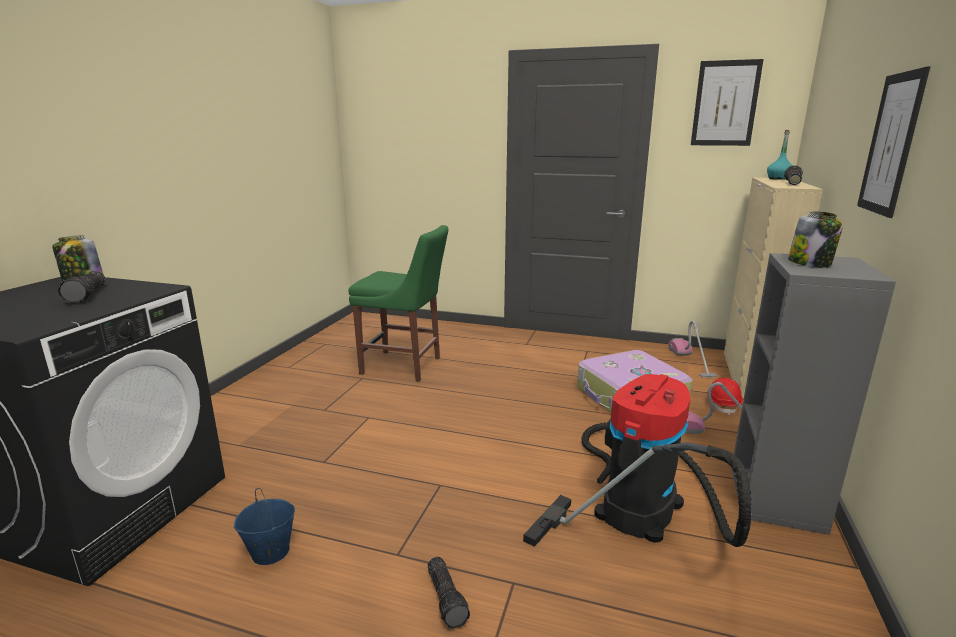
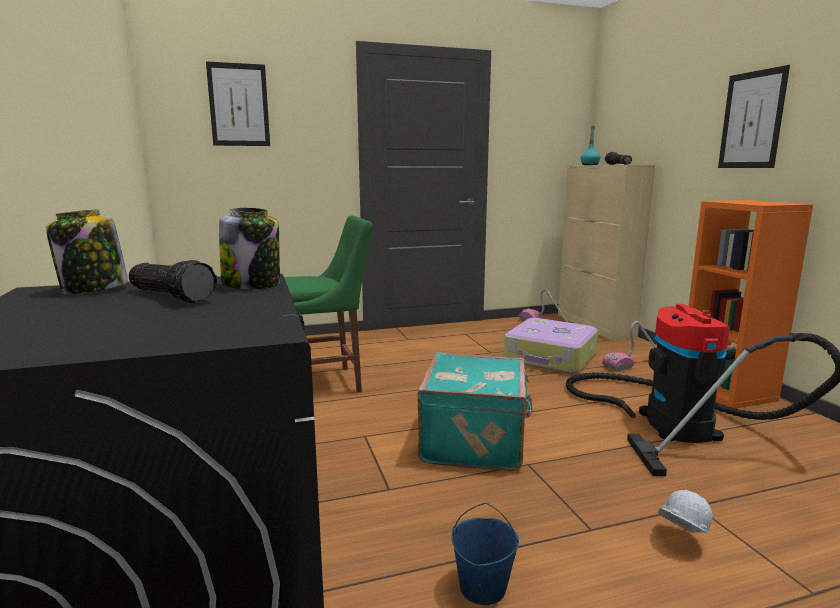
camera: 35 degrees left, 5 degrees down
flashlight [428,557,470,629] -> white hard hat [659,490,712,534]
picture [691,59,764,146] -> picture moved to [206,61,270,146]
red hard hat [711,378,743,415] -> none
grey bookcase [731,253,896,535] -> orange bookcase [688,200,813,409]
jar [788,211,843,267] -> jar moved to [219,208,280,289]
none -> turquoise suitcase [417,352,532,471]

